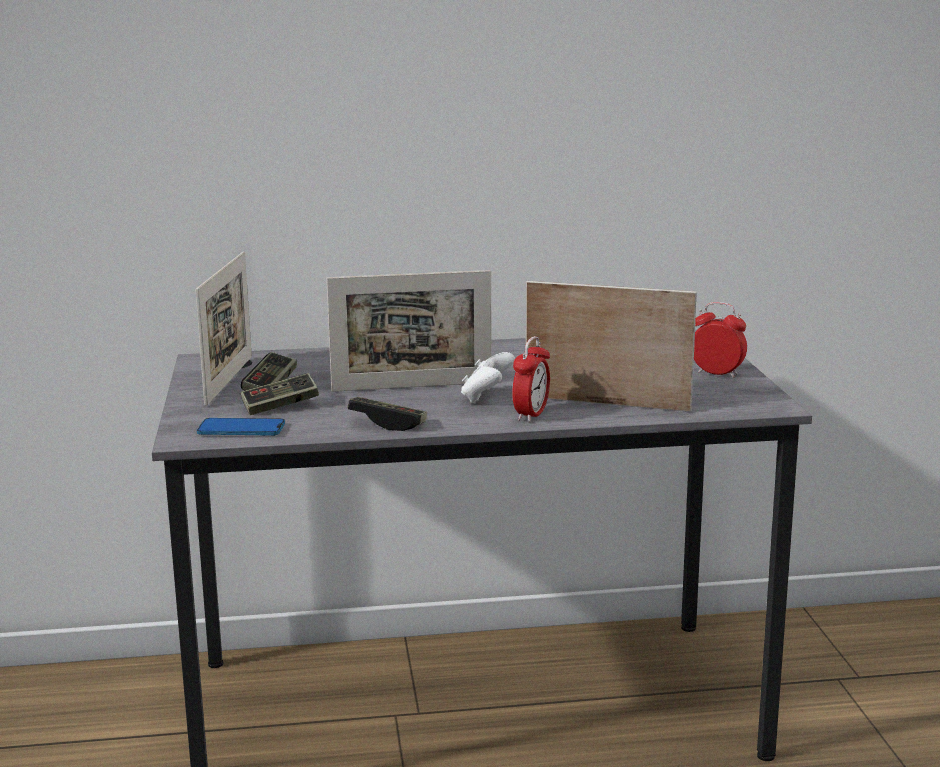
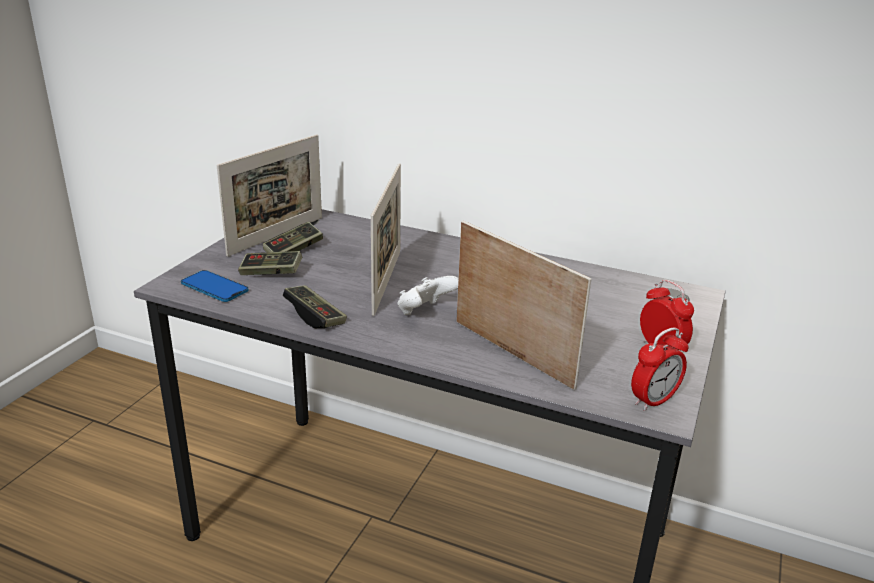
camera: 30 degrees right, 10 degrees up
picture frame [326,270,492,392] -> picture frame turned 105 degrees counterclockwise [371,163,401,316]
alarm clock [512,336,550,422] -> alarm clock moved to [631,327,689,411]

